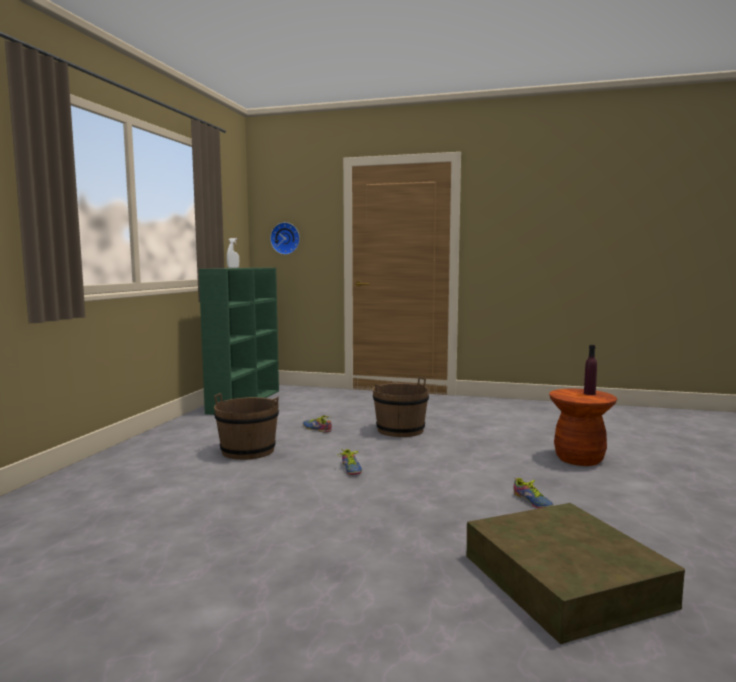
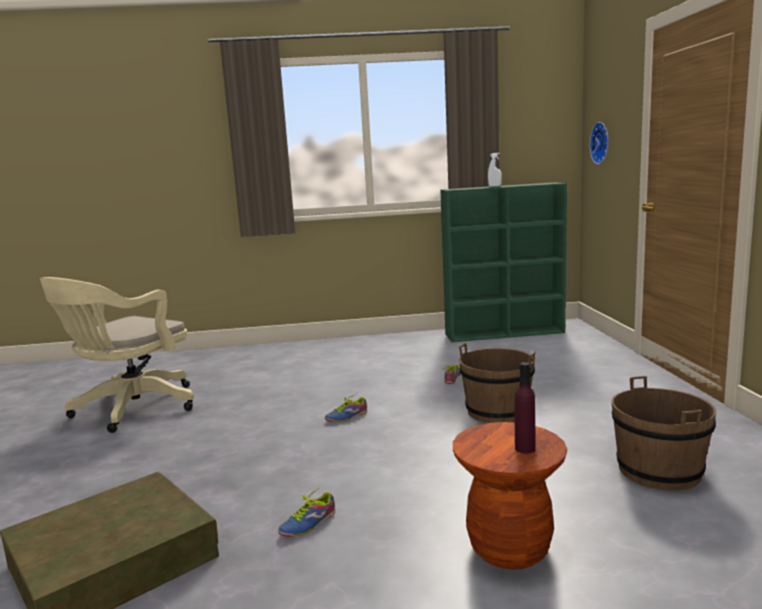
camera: 70 degrees right, 5 degrees up
brown bucket [214,393,279,460] -> brown bucket moved to [612,376,716,491]
none -> beige office chair [40,277,194,433]

